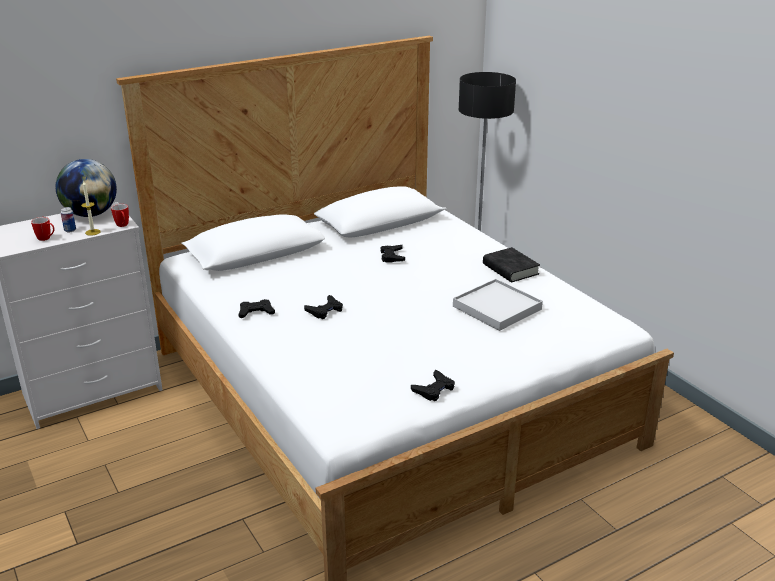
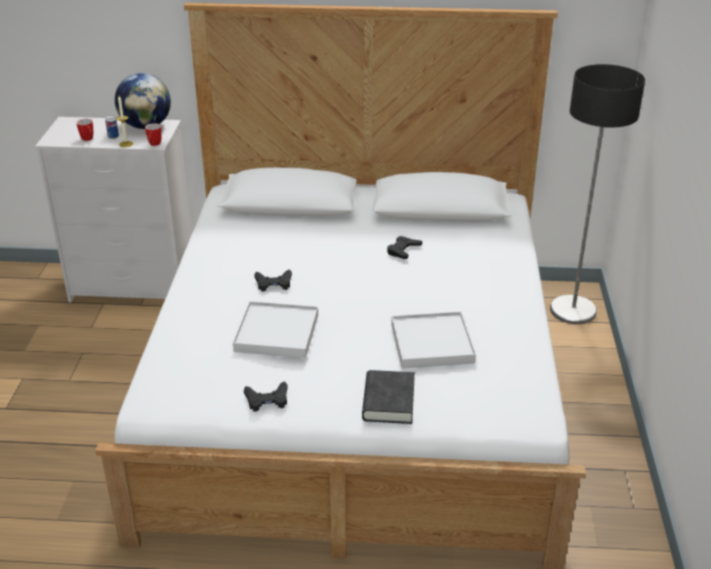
camera: 35 degrees right, 5 degrees up
black game controller [238,299,275,318] -> none
black book [483,247,540,282] -> black book moved to [362,370,415,424]
none -> white tray [233,301,318,358]

